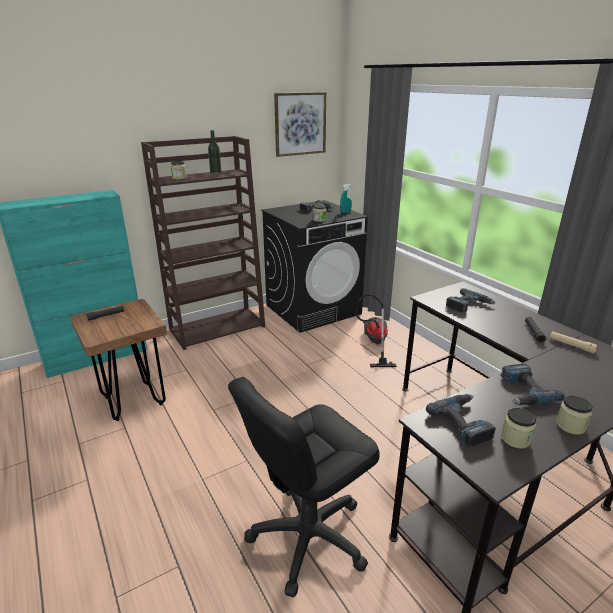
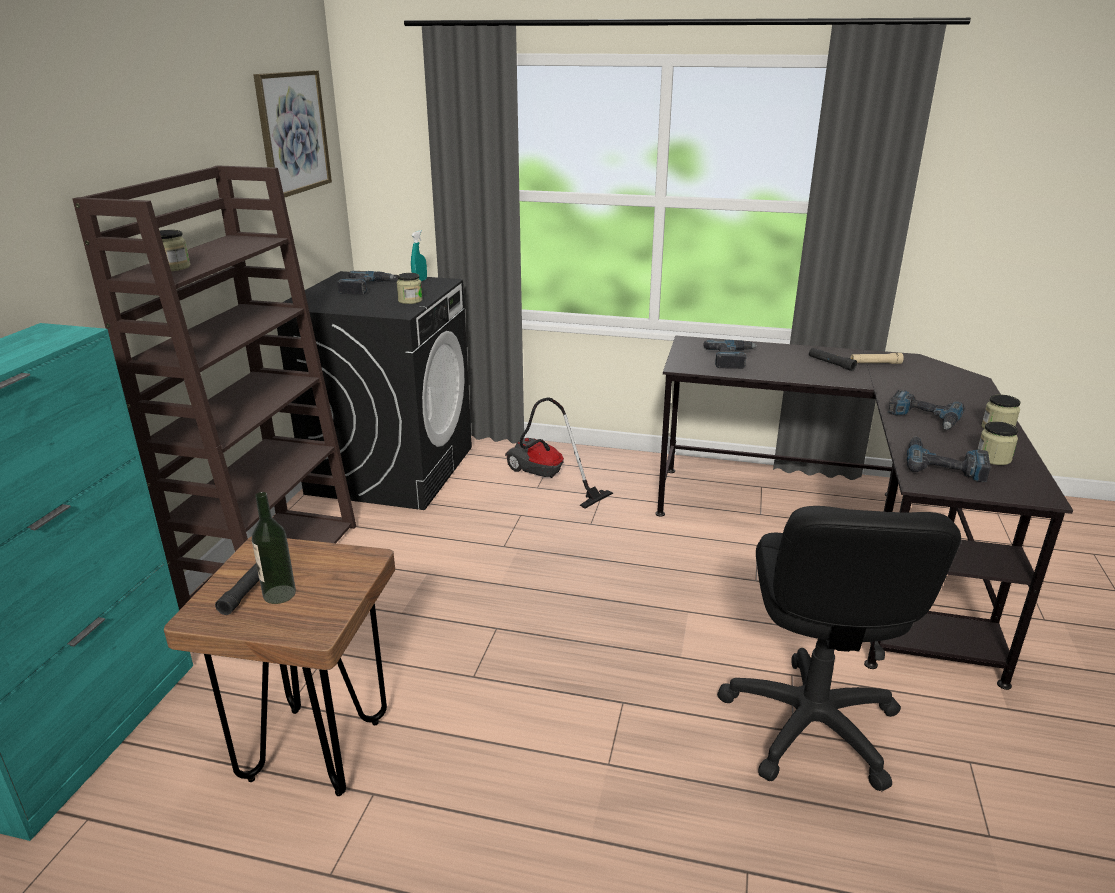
camera: 45 degrees left, 0 degrees up
bottle [208,130,221,175] -> bottle moved to [252,492,296,604]

